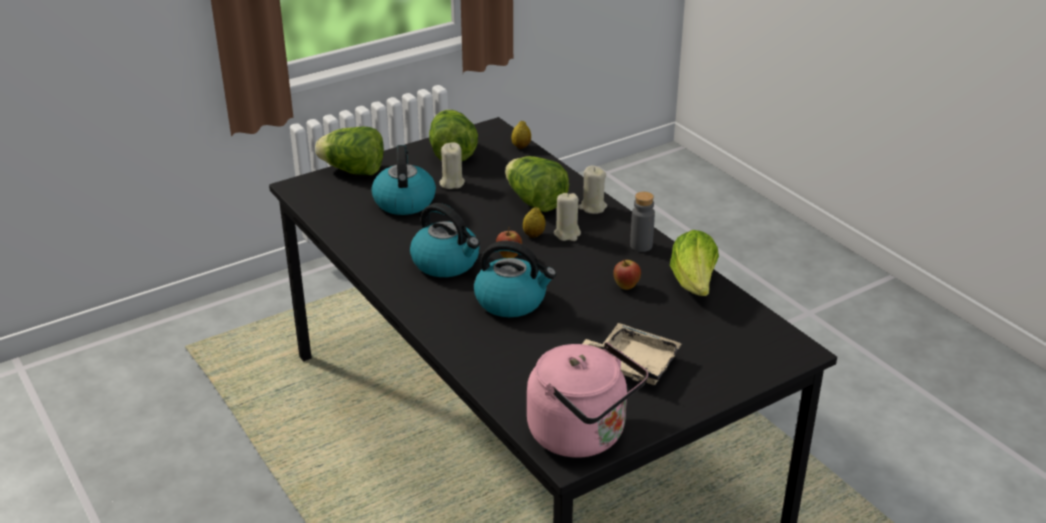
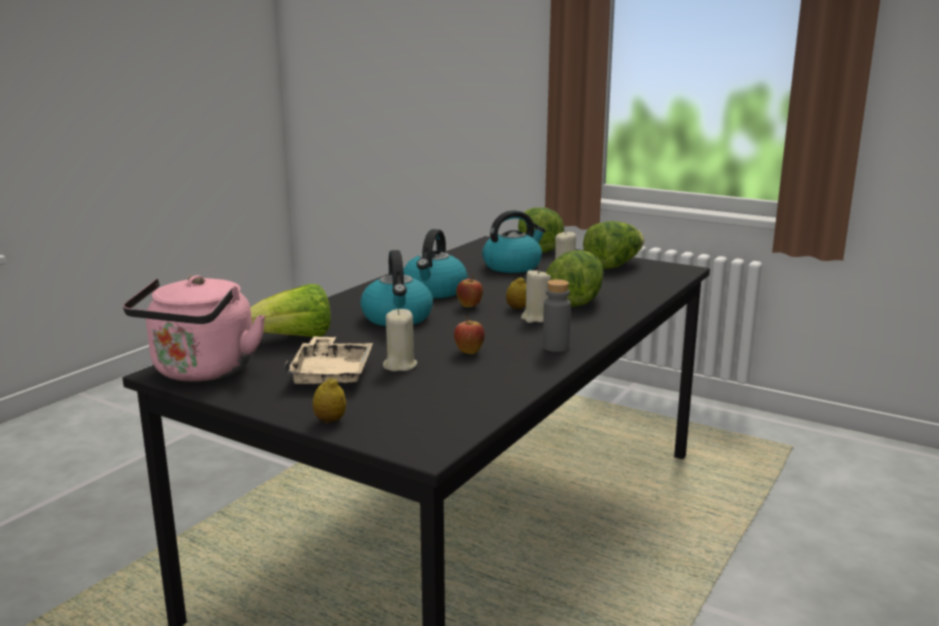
camera: 65 degrees right, 15 degrees down
lemon [512,121,531,149] -> lemon moved to [313,377,346,423]
beige candle [578,165,607,214] -> beige candle moved to [383,309,417,371]
lettuce [670,230,719,296] -> lettuce moved to [250,284,331,338]

